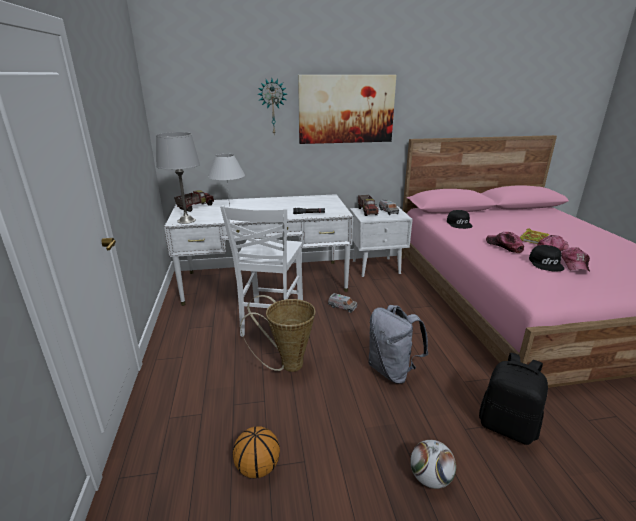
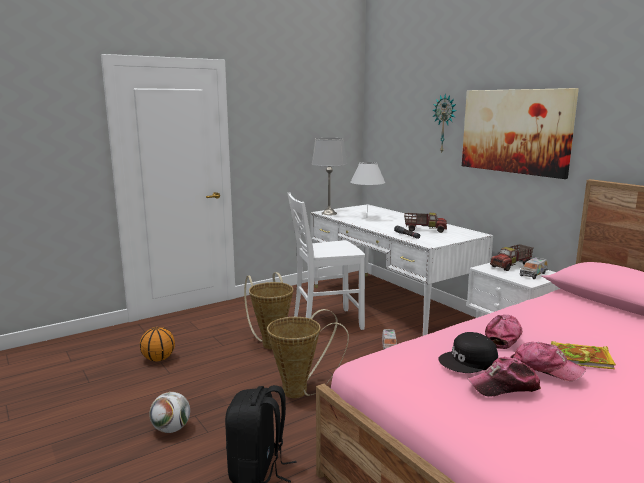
camera: 65 degrees right, 10 degrees down
toy truck [174,190,214,212] -> toy truck moved to [404,213,447,233]
grey backpack [368,305,428,384] -> basket [267,309,349,398]
black cap [447,210,473,229] -> none

